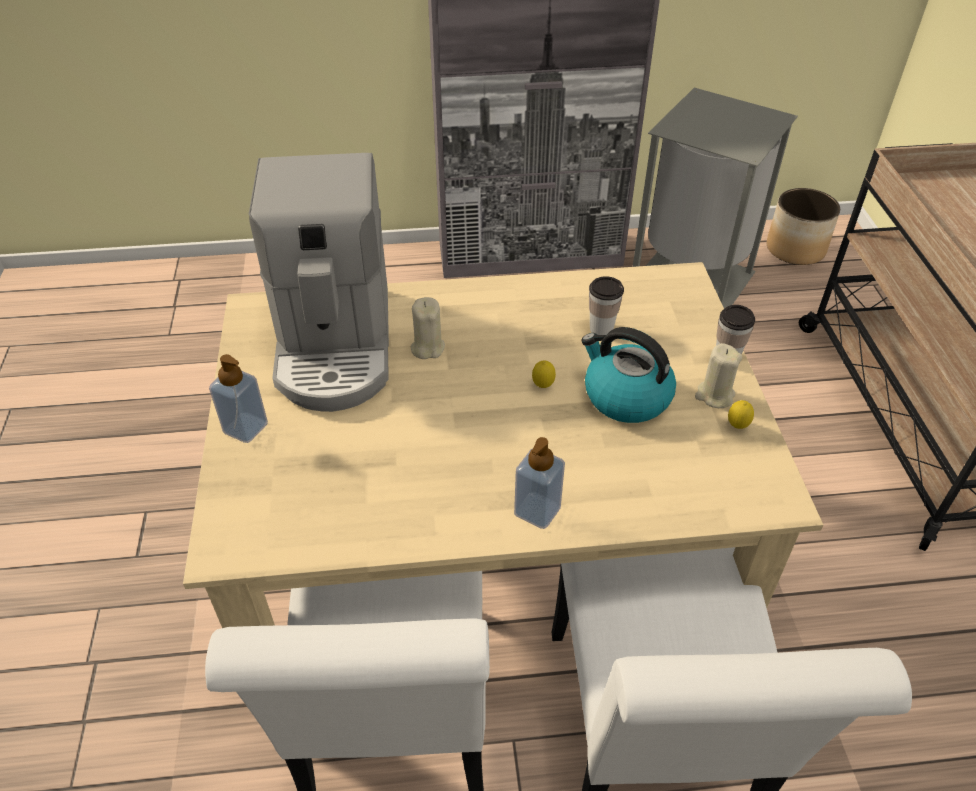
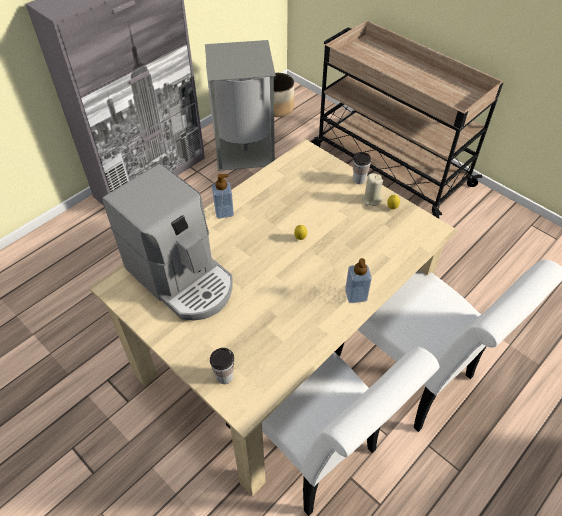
camera: 40 degrees left, 5 degrees up
soap dispenser [209,354,268,443] -> soap dispenser moved to [212,174,234,219]
beige candle [411,297,445,359] -> none
kettle [581,327,676,423] -> none
cup [589,276,624,335] -> cup moved to [210,348,234,384]

